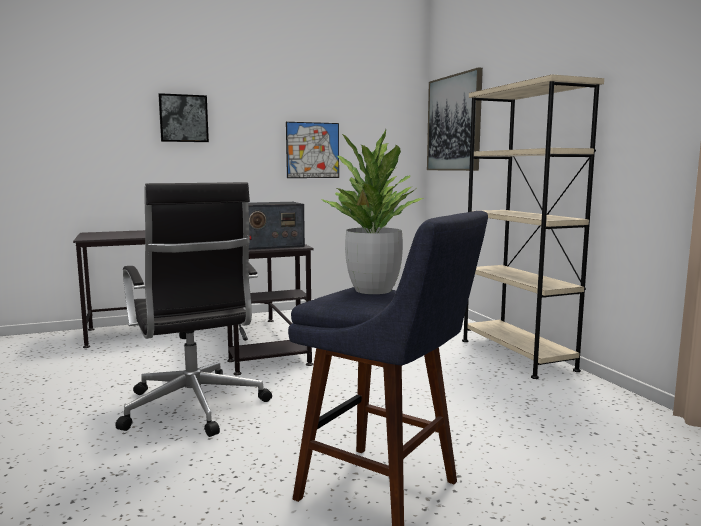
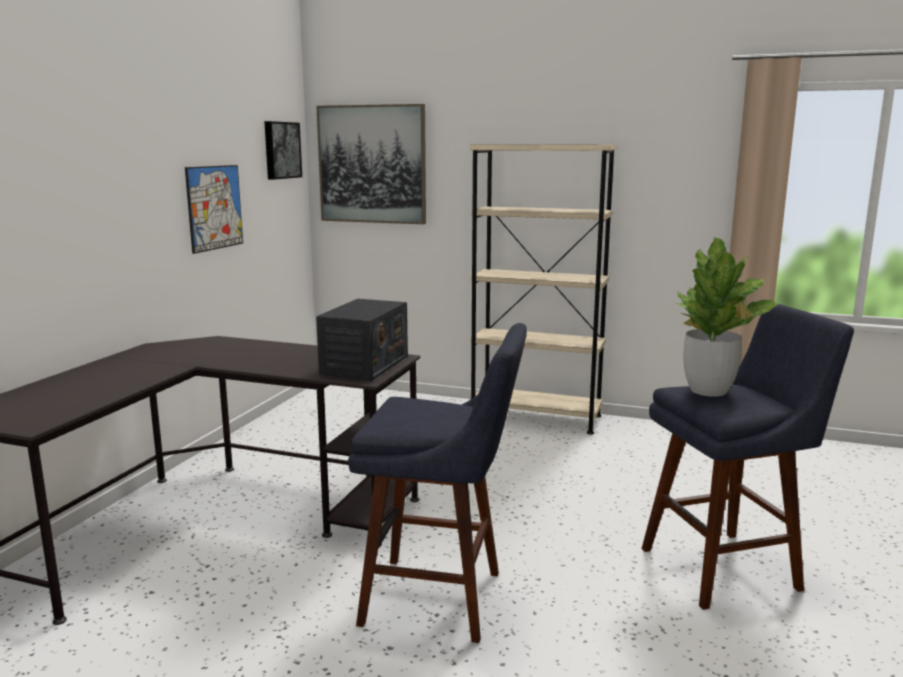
camera: 50 degrees left, 5 degrees up
black office chair [115,182,272,437] -> blue stool [348,323,527,643]
picture [158,93,209,142] -> picture moved to [264,121,302,180]

